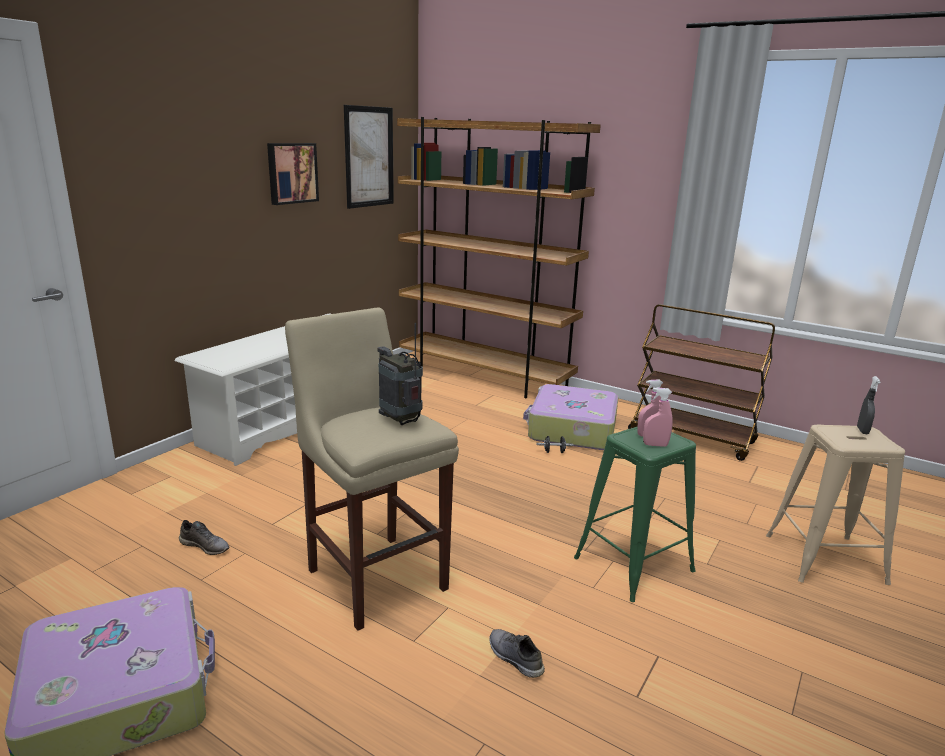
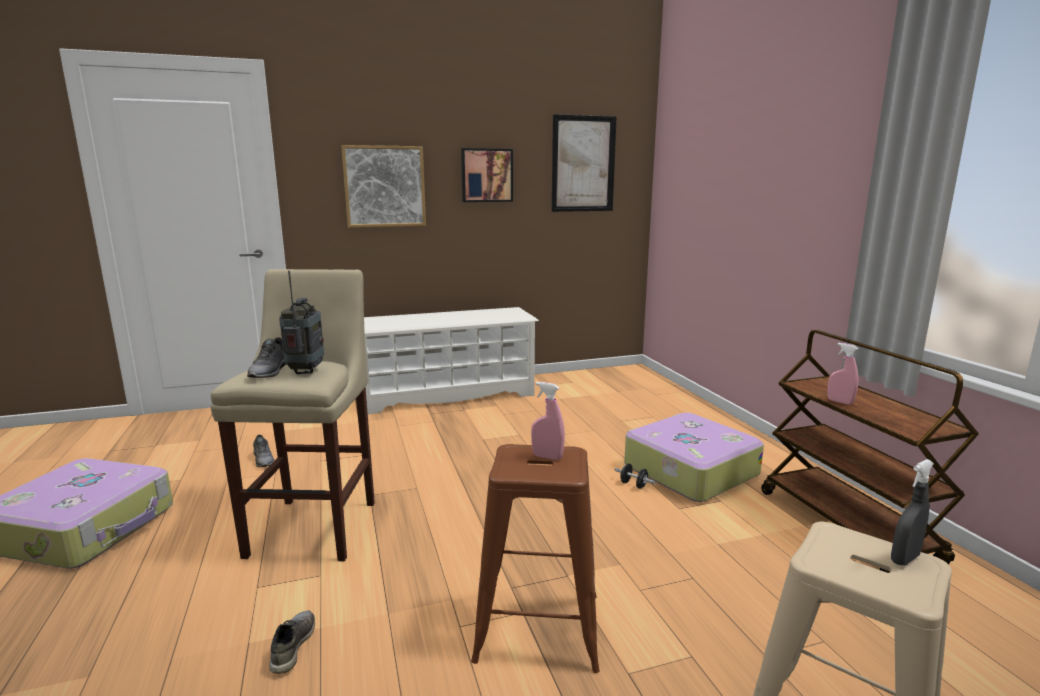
camera: 40 degrees right, 5 degrees down
brown bookcase [397,117,601,398] -> none
green stool [574,426,696,602] -> brown stool [471,444,600,673]
pink spray bottle [643,387,673,447] -> pink spray bottle moved to [827,343,859,405]
none -> grey shoe [247,337,286,378]
none -> picture [341,145,426,228]

